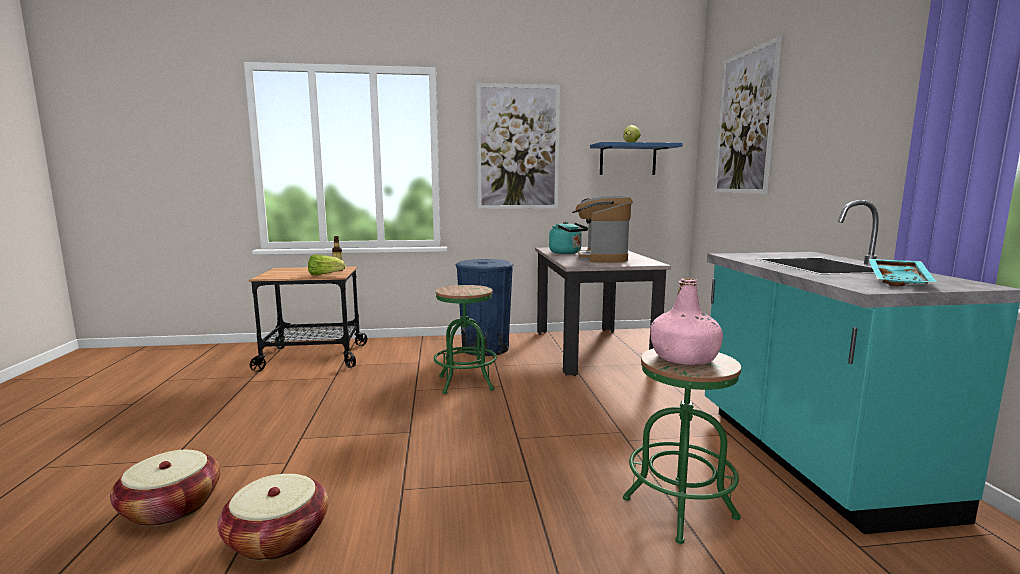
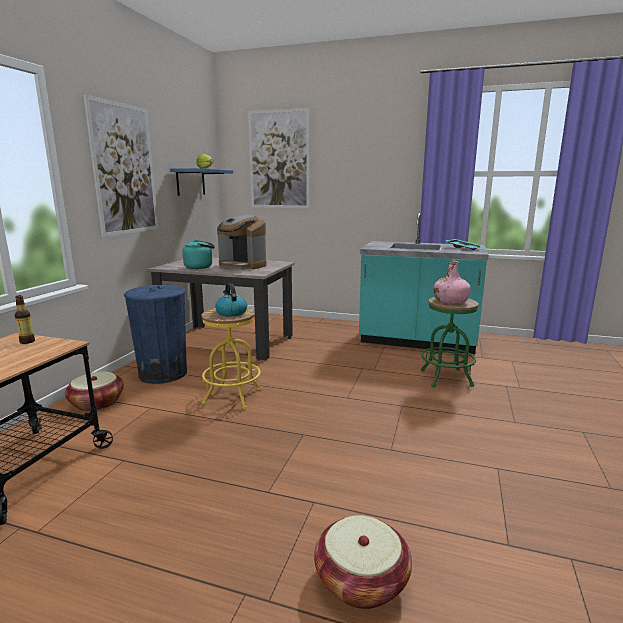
camera: 65 degrees left, 5 degrees up
basket [217,474,328,561] -> basket moved to [65,372,124,412]
lettuce [308,255,346,275] -> none
green stool [434,285,497,394] -> yellow stool [201,308,261,409]
none -> kettle [215,283,247,316]

